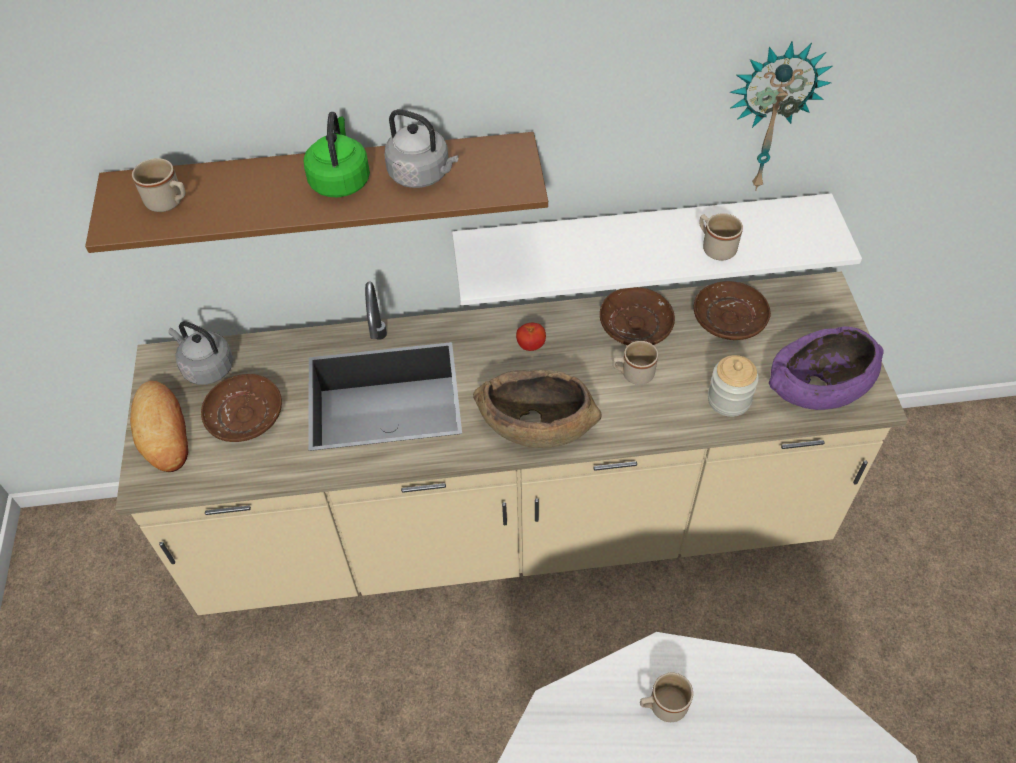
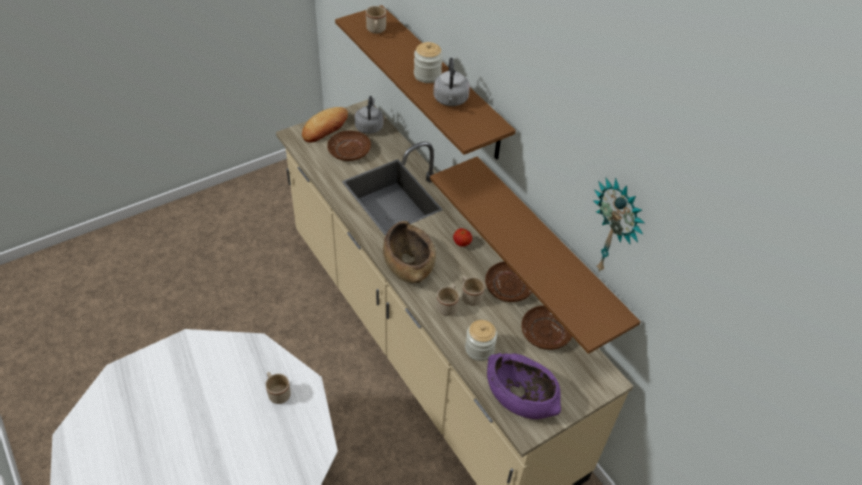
camera: 60 degrees right, 5 degrees down
green kettle [303,112,370,198] -> jar [414,42,443,83]
white shelf [452,193,862,305] -> brown shelf [430,156,641,354]
beige mug [699,213,743,260] -> beige mug moved to [437,284,459,316]

